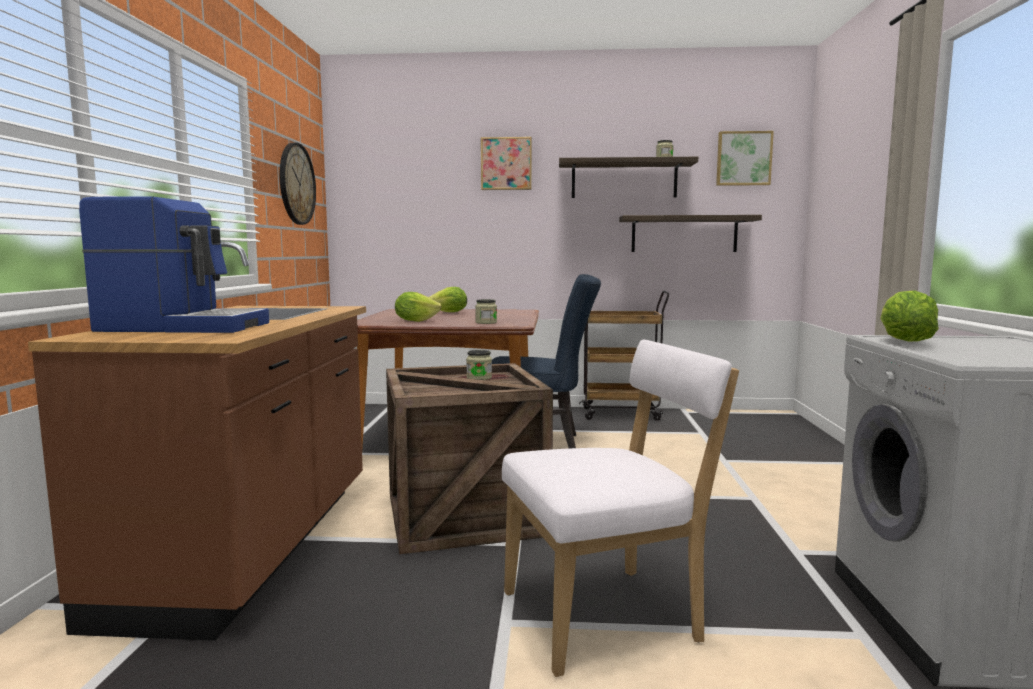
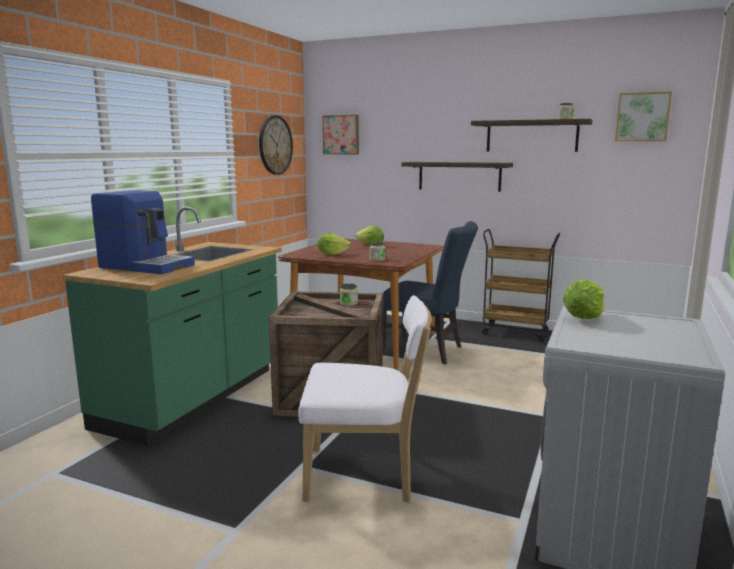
camera: 20 degrees right, 5 degrees up
brown counter [28,241,366,641] -> green counter [63,206,282,446]
picture [481,137,532,190] -> picture moved to [322,115,359,154]
shelf [619,215,762,252] -> shelf moved to [401,162,513,192]

